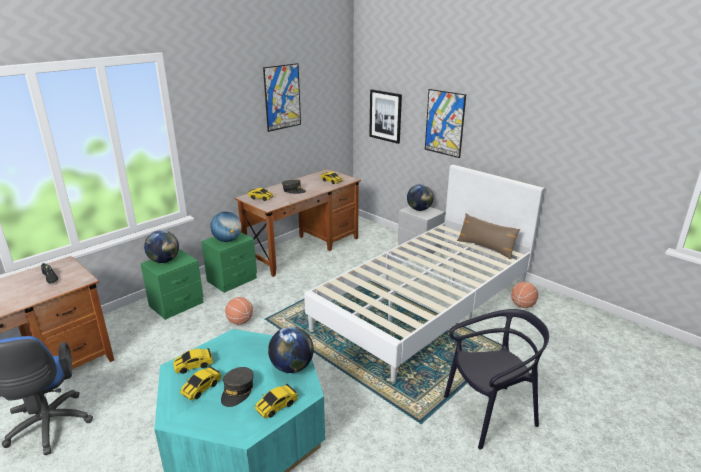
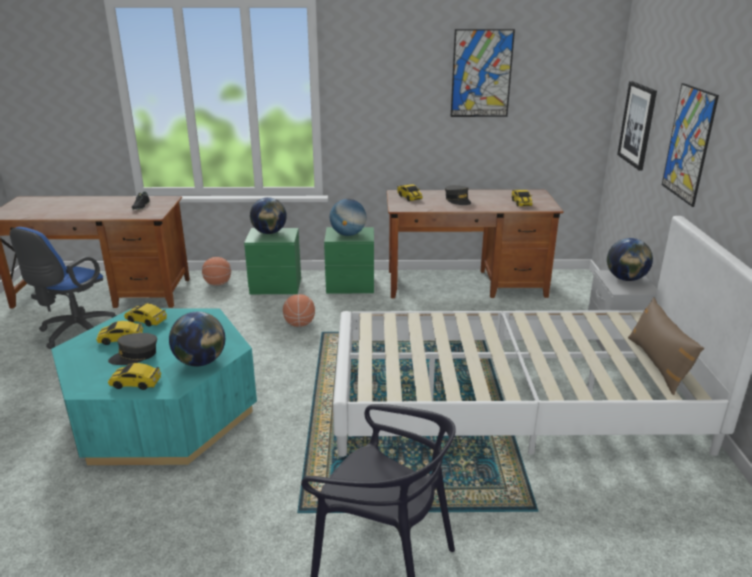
camera: 45 degrees right, 0 degrees up
basketball [511,282,538,308] -> basketball moved to [202,257,231,286]

